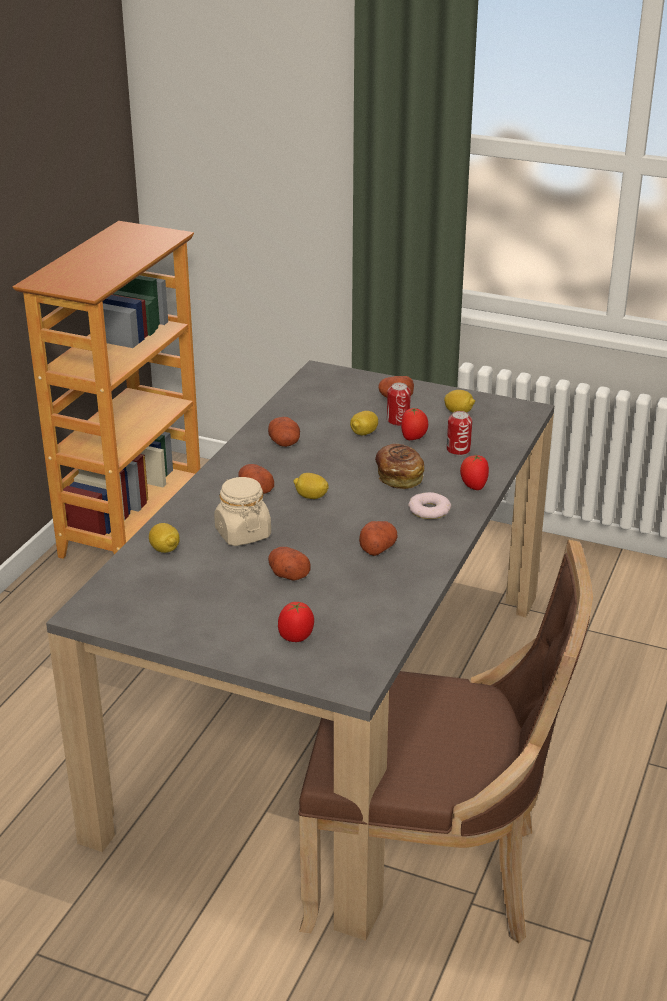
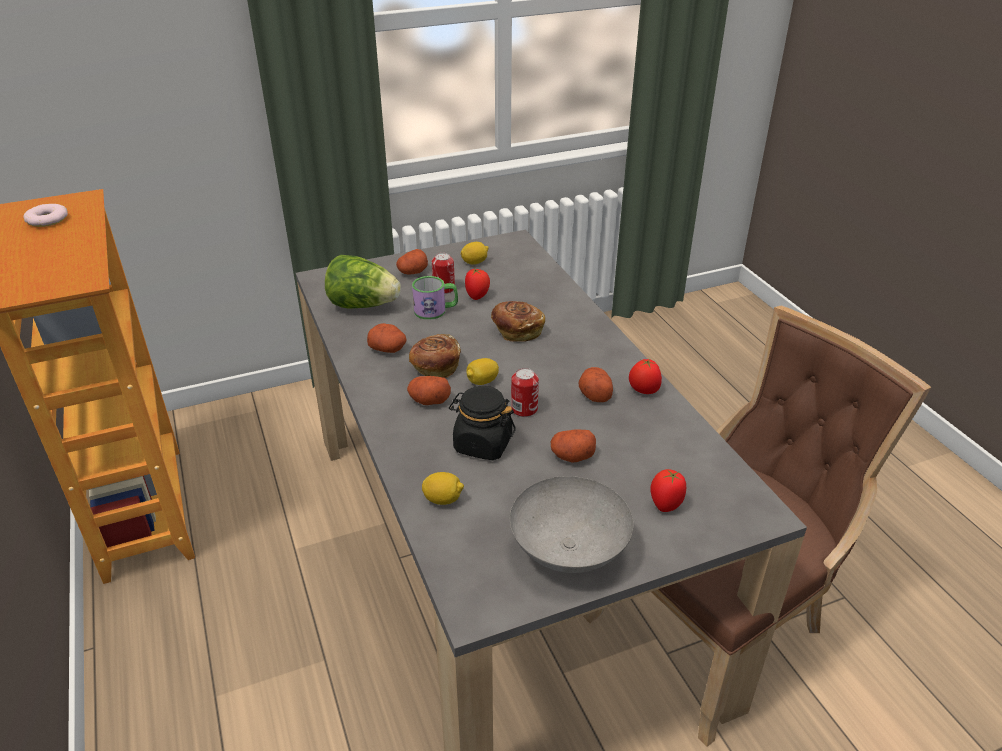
camera: 45 degrees left, 5 degrees up
beige jar [214,477,271,546] -> black jar [449,386,516,460]
lemon [350,411,378,435] -> mug [412,276,458,320]
donut [408,492,451,519] -> donut moved to [23,204,68,227]
can [447,411,472,456] -> can moved to [511,368,539,417]
tomato [460,455,489,490] -> tomato moved to [629,359,662,394]
none -> lettuce [325,255,401,309]
none -> bread [409,334,461,378]
none -> grey bowl [510,476,633,573]

